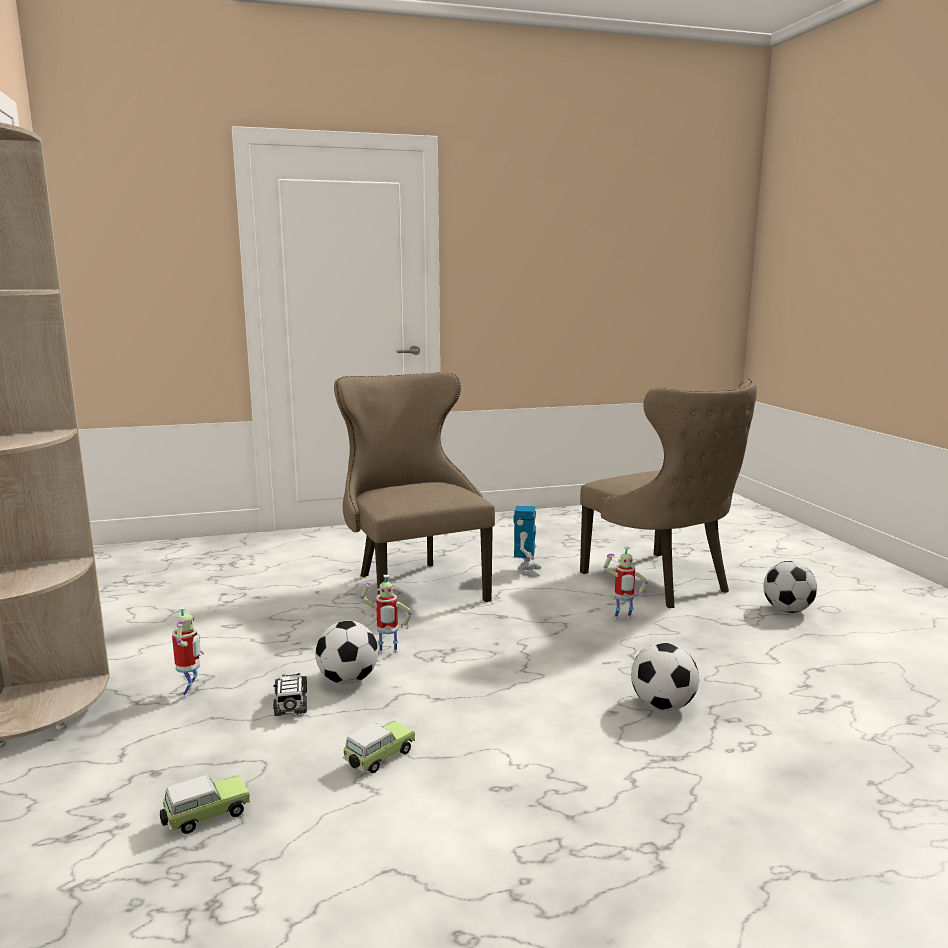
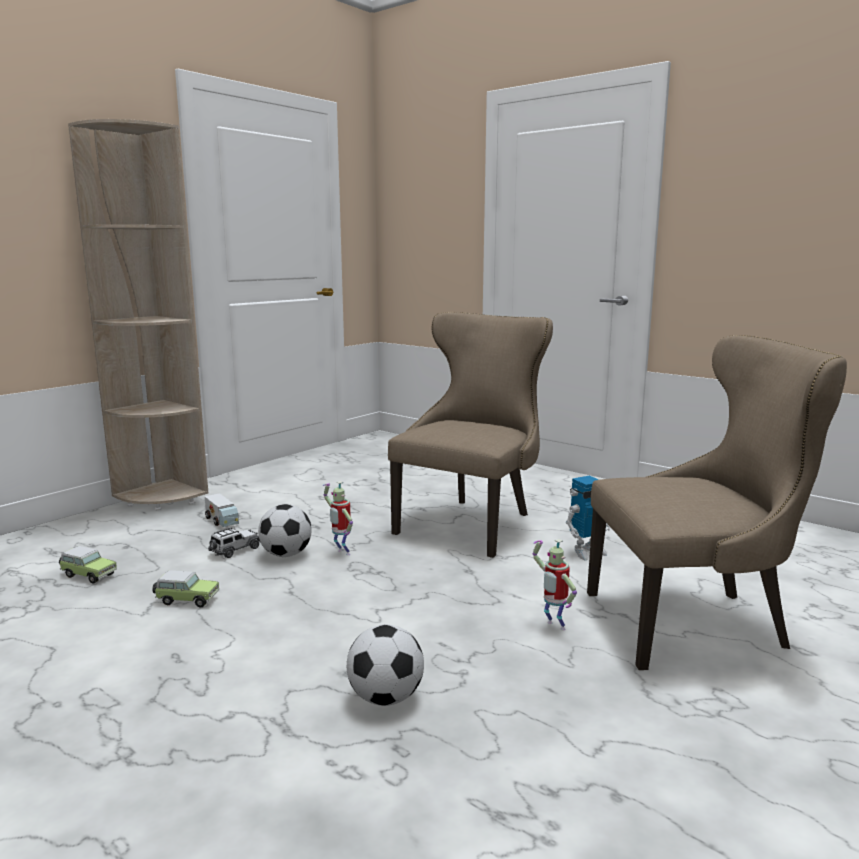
camera: 55 degrees right, 0 degrees up
toy robot [172,607,204,699] -> toy truck [205,493,239,527]
beige chair [580,379,757,608] -> beige chair turned 120 degrees counterclockwise [587,335,847,670]
football [764,561,817,613] -> none

